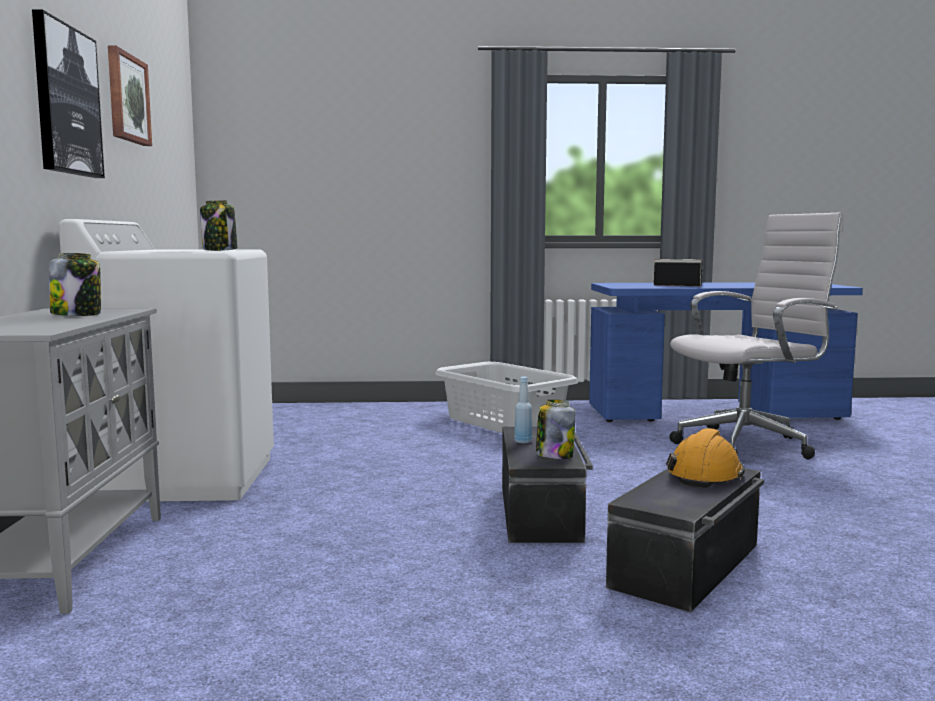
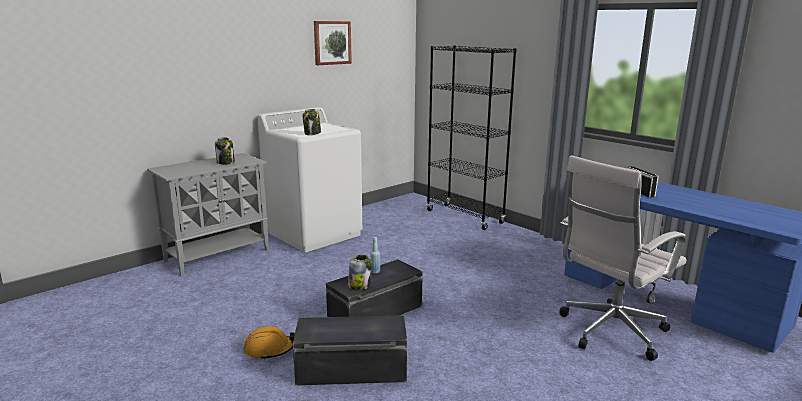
camera: 50 degrees right, 10 degrees up
picture [32,9,105,178] -> none
grey laundry basket [435,362,578,433] -> none
orange hard hat [666,428,745,488] -> orange hard hat moved to [244,326,295,360]
white office chair [669,213,843,459] -> white office chair turned 120 degrees clockwise [559,155,686,361]
none -> black bookcase [426,45,517,230]

